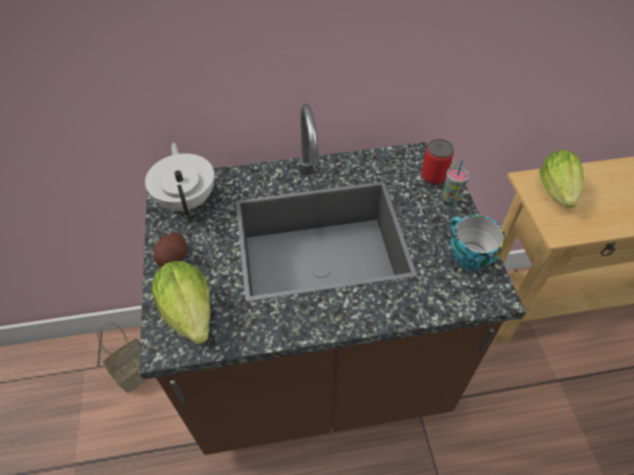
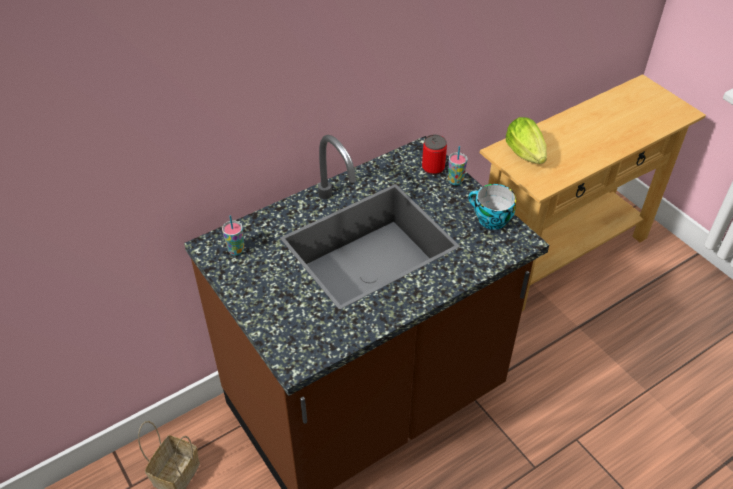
camera: 25 degrees left, 5 degrees down
white teapot [145,142,215,216] -> cup [222,215,244,255]
lettuce [151,261,211,344] -> none
potato [153,233,187,268] -> none

